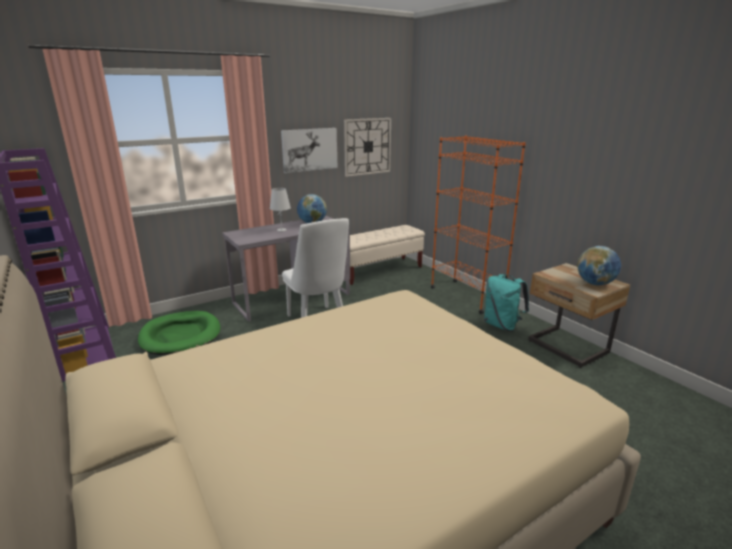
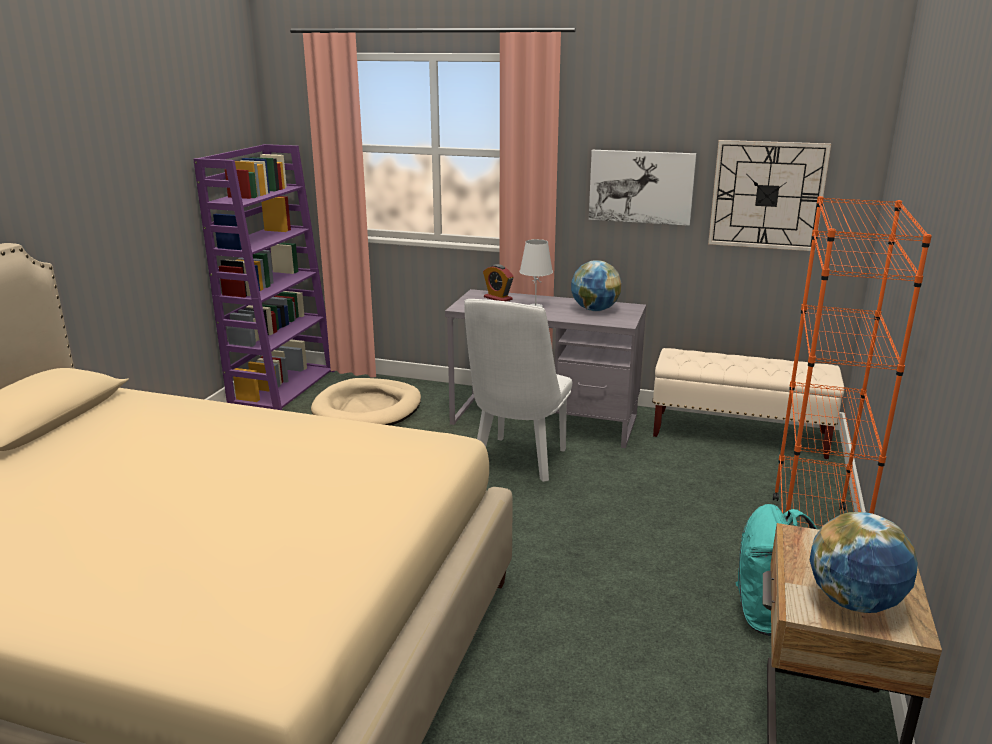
camera: 50 degrees right, 0 degrees up
green dog bed [138,311,221,355] -> beige dog bed [311,378,421,426]
none -> alarm clock [483,264,514,301]

